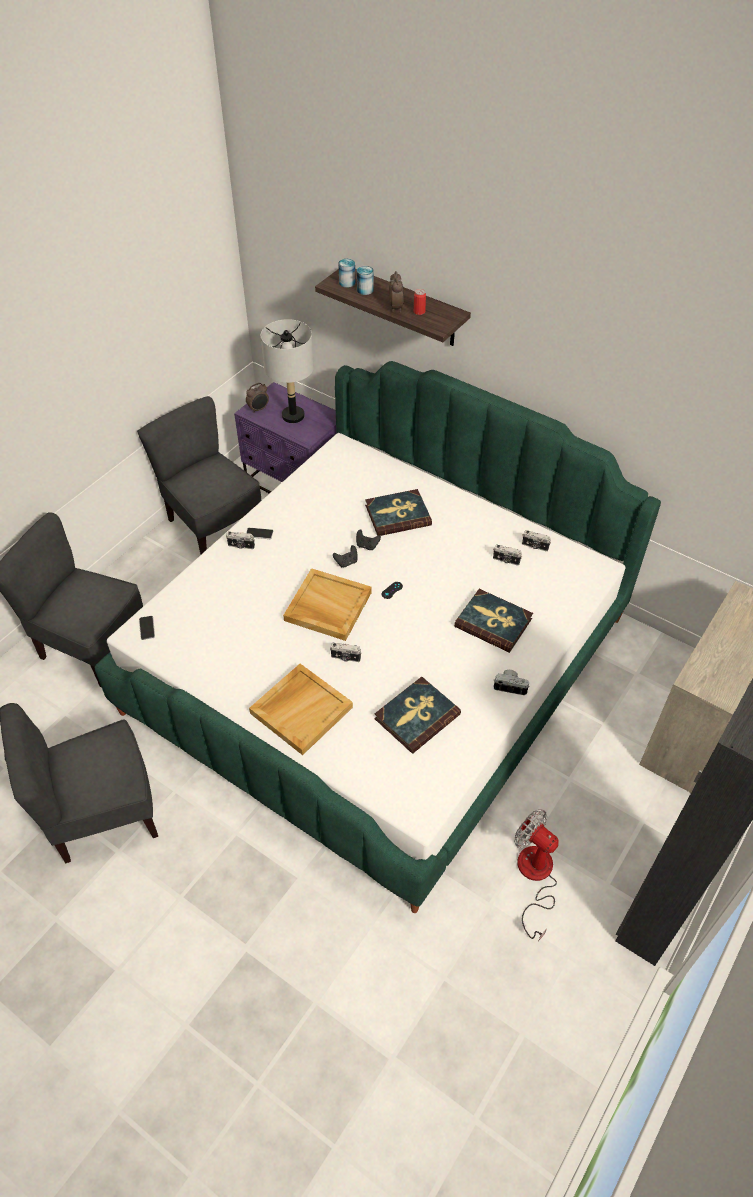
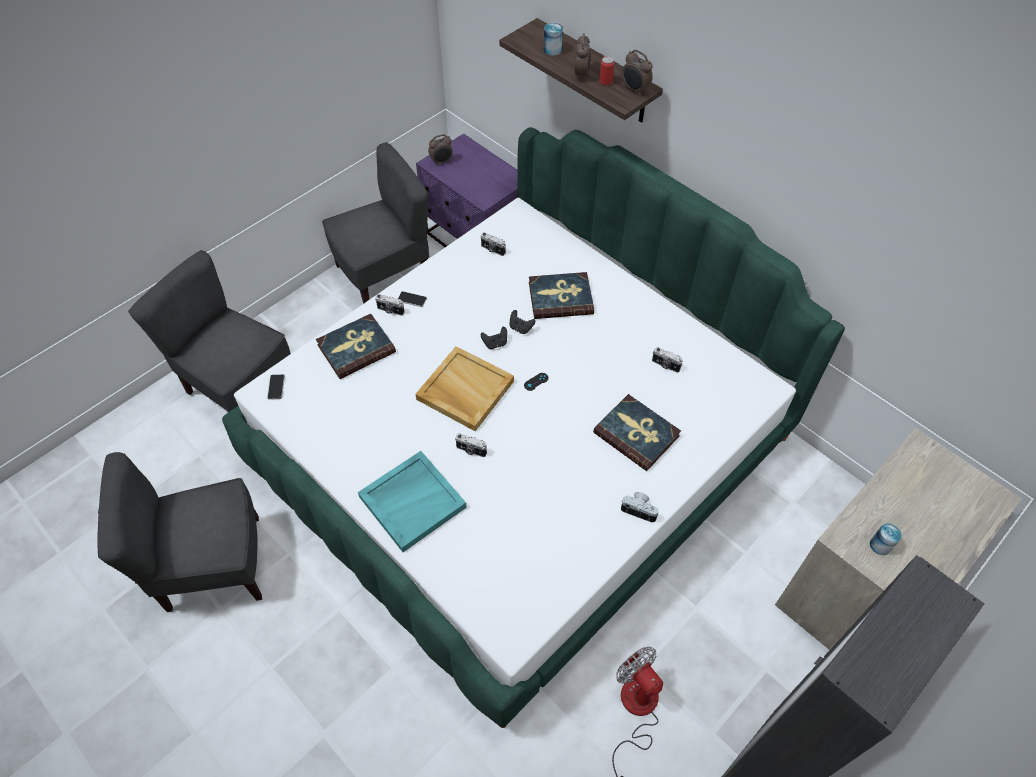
camera: 10 degrees right, 5 degrees up
grey chair [137,396,261,554] -> grey chair turned 90 degrees clockwise [322,143,429,304]
beige tray [249,664,353,755] -> turquoise tray [358,451,467,552]
grey table lamp [261,319,314,423] -> none
can [338,259,355,288] -> can moved to [870,523,902,555]
book [374,677,461,754] -> book moved to [316,314,396,379]
camera [522,530,551,551] -> camera moved to [481,232,506,256]
none -> alarm clock [622,50,653,96]

